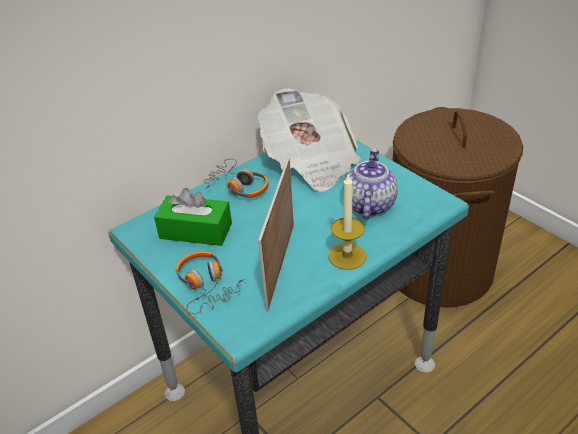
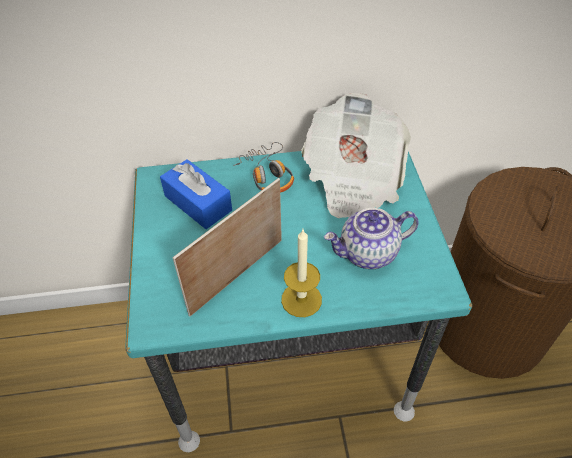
camera: 30 degrees right, 10 degrees up
green tissue box [154,188,232,246] -> blue tissue box [160,159,232,229]
headphones [176,251,246,314] -> none
teapot [343,149,398,220] -> teapot turned 150 degrees counterclockwise [324,208,419,269]

